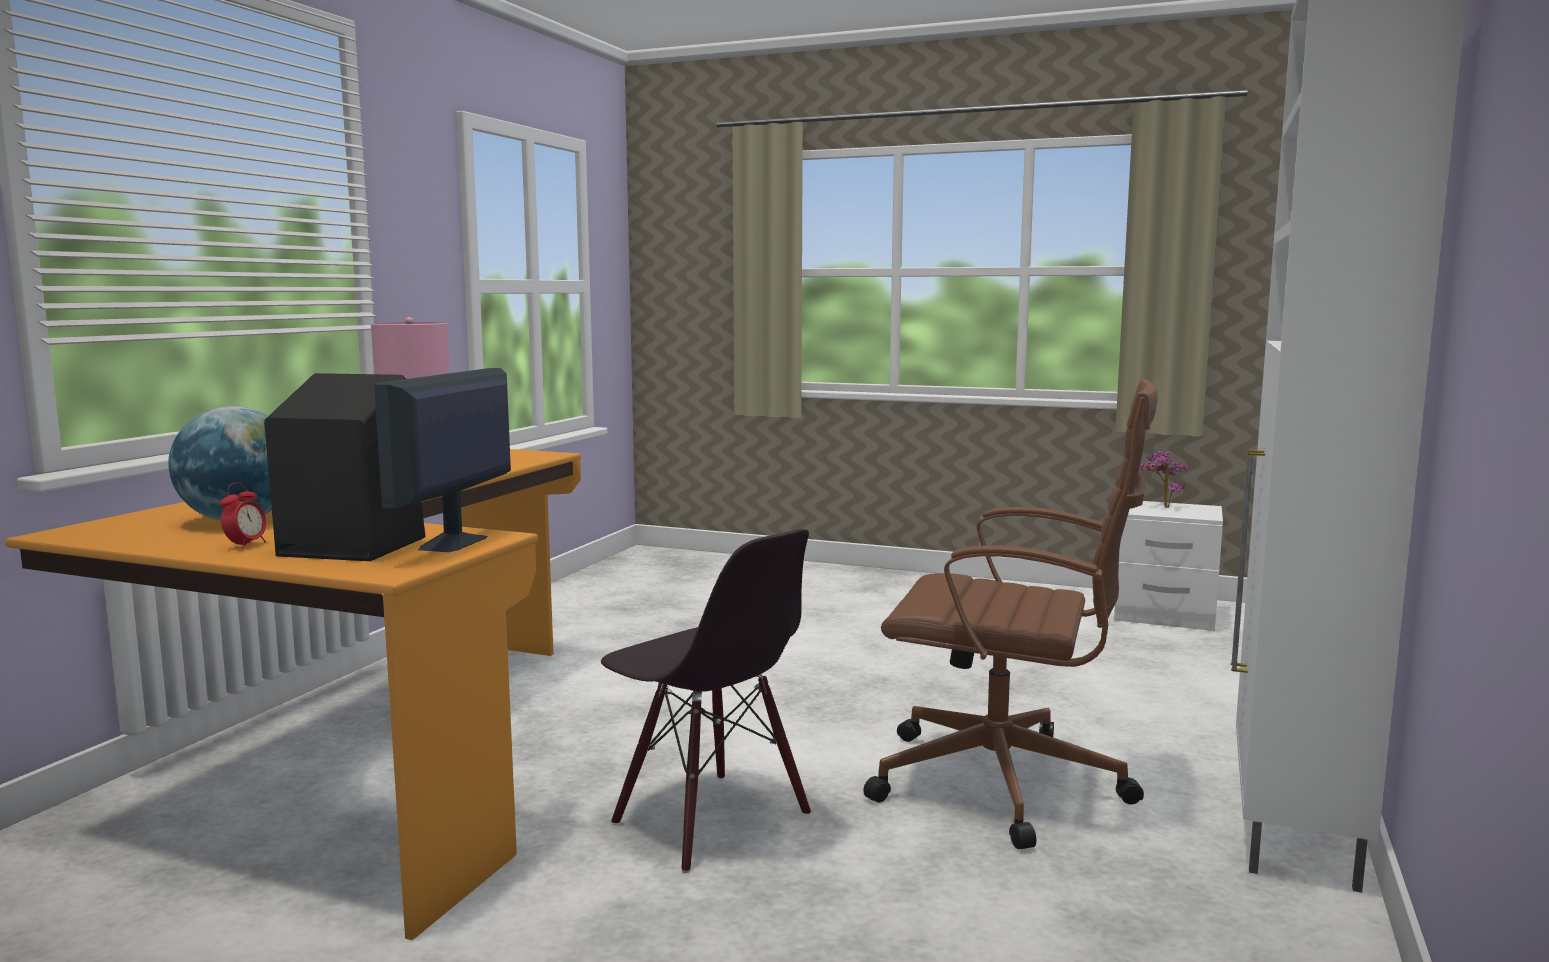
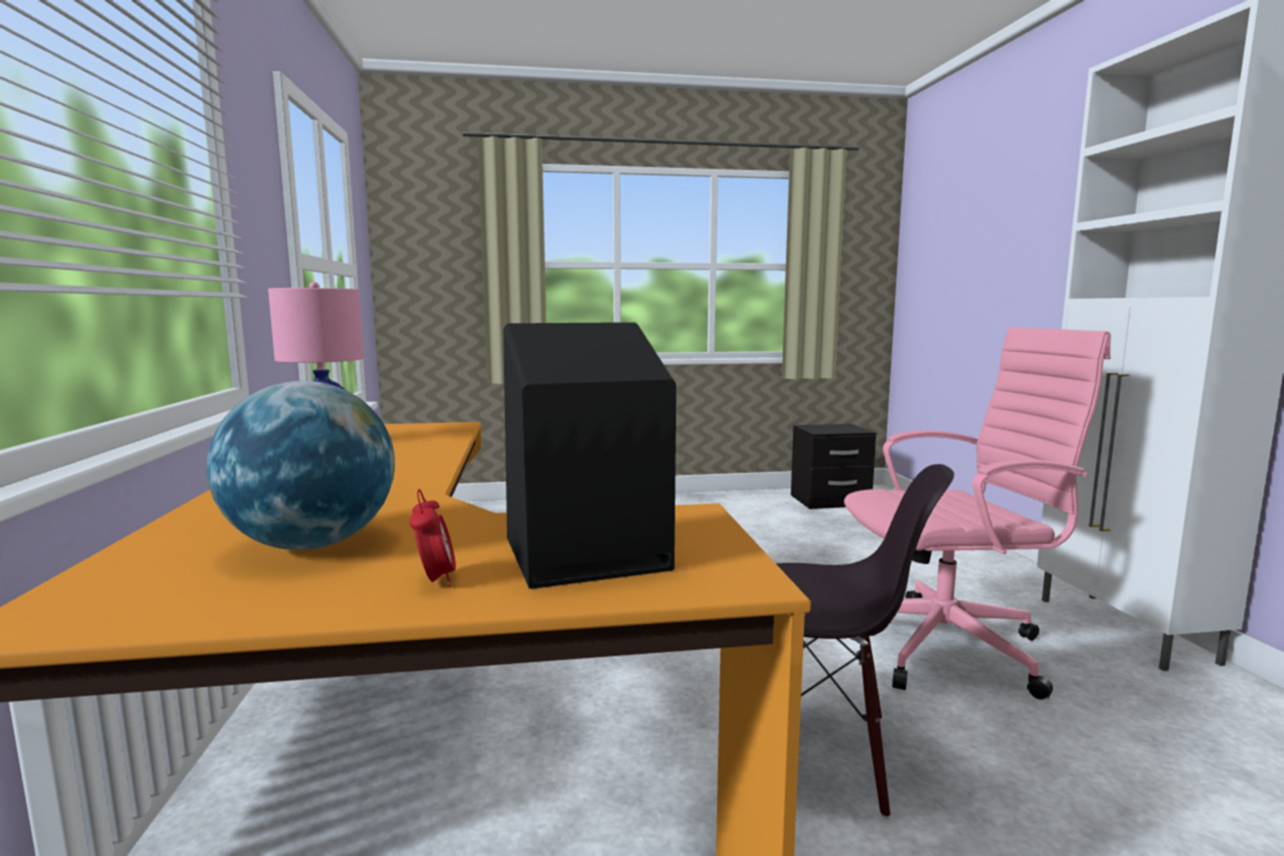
camera: 30 degrees left, 0 degrees up
monitor [374,368,511,552] -> none
brown office chair [863,379,1158,849] -> pink office chair [844,327,1111,699]
white nightstand [1114,501,1223,631] -> black nightstand [791,424,876,509]
potted plant [1139,450,1188,508] -> none

